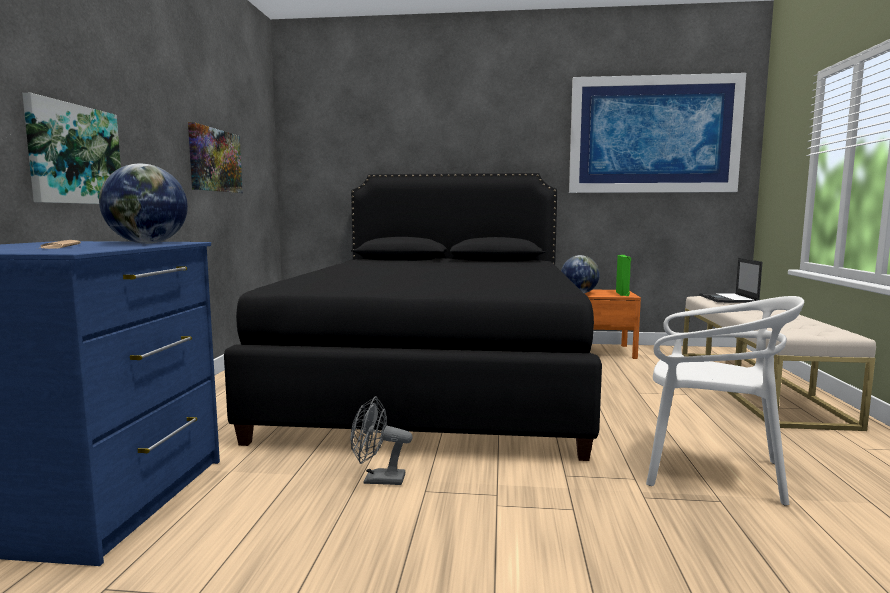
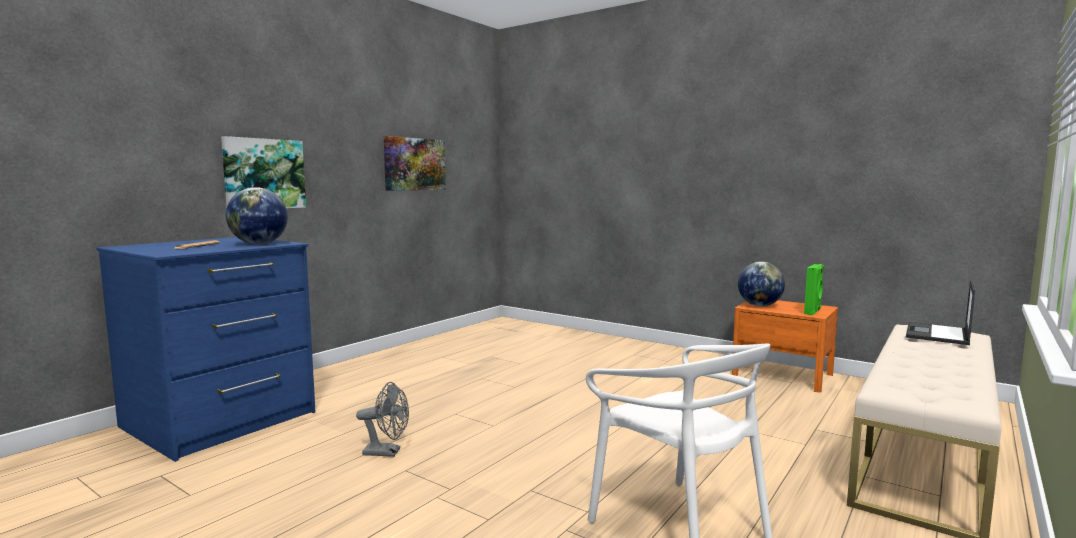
camera: 30 degrees right, 0 degrees up
black bed [224,173,602,461] -> none
grey fan [351,396,413,485] -> grey fan turned 150 degrees clockwise [356,382,409,457]
picture [569,73,746,193] -> none

